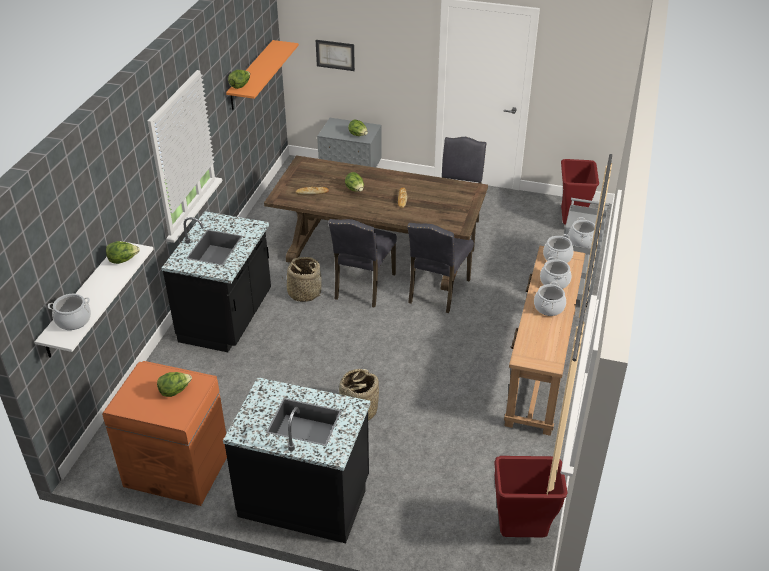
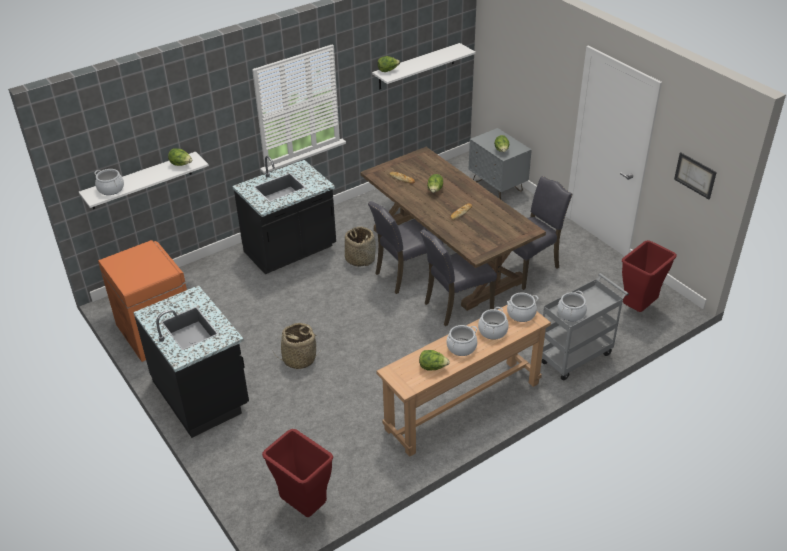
camera: 40 degrees right, 0 degrees up
lettuce [157,372,192,397] -> lettuce moved to [419,350,450,371]
orange shelf [226,40,299,110] -> white shelf [372,43,476,89]
picture [316,40,355,71] -> picture moved to [674,152,717,199]

